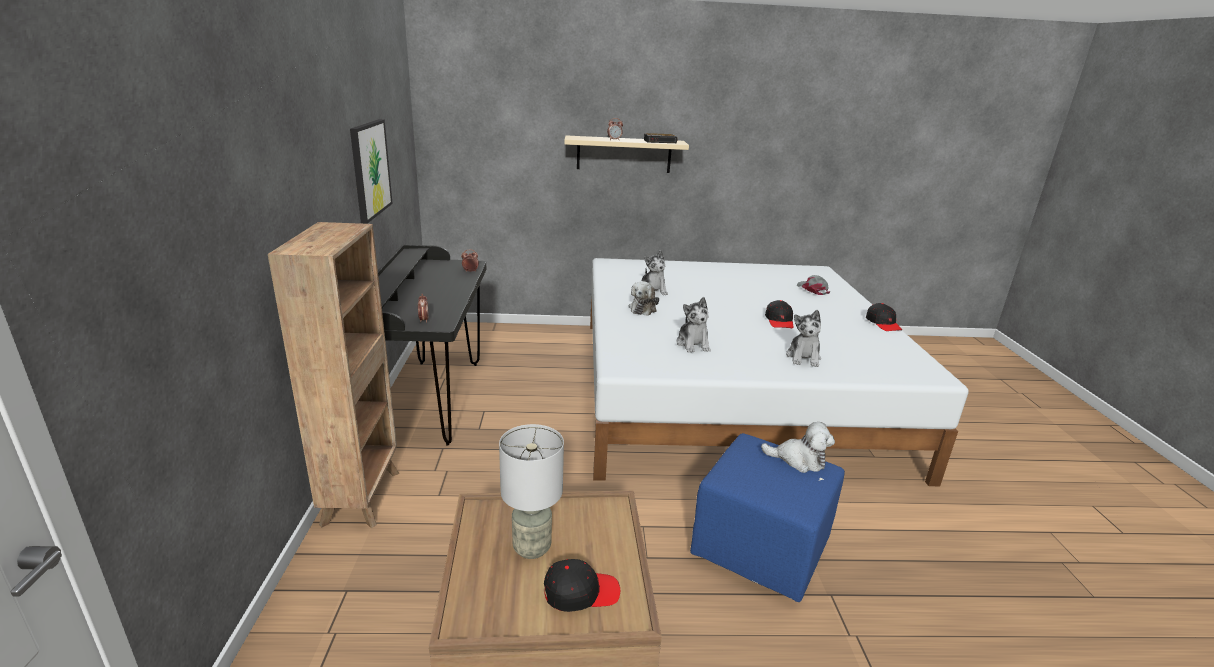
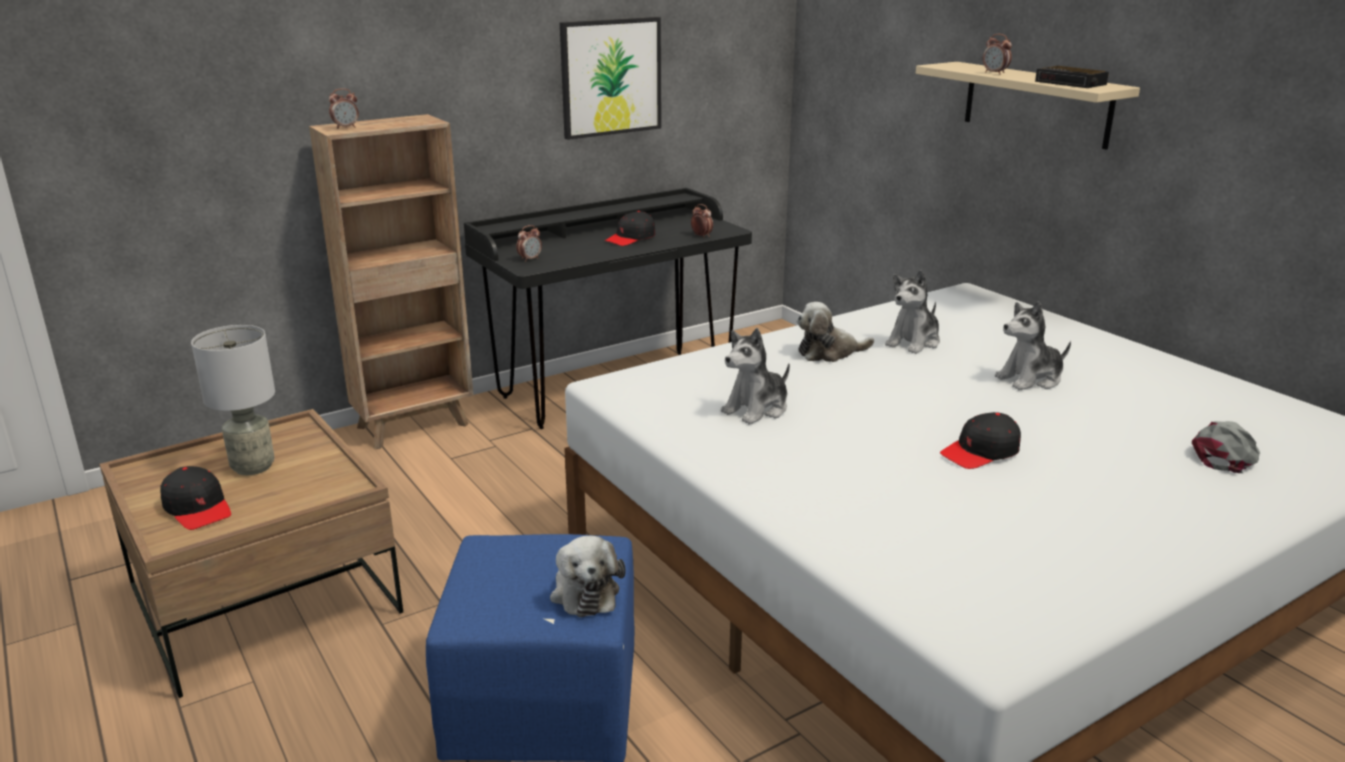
camera: 60 degrees right, 0 degrees up
plush toy [786,310,821,367] -> plush toy moved to [995,301,1071,390]
black cap [866,303,902,331] -> black cap moved to [605,211,655,246]
none -> alarm clock [329,88,359,129]

